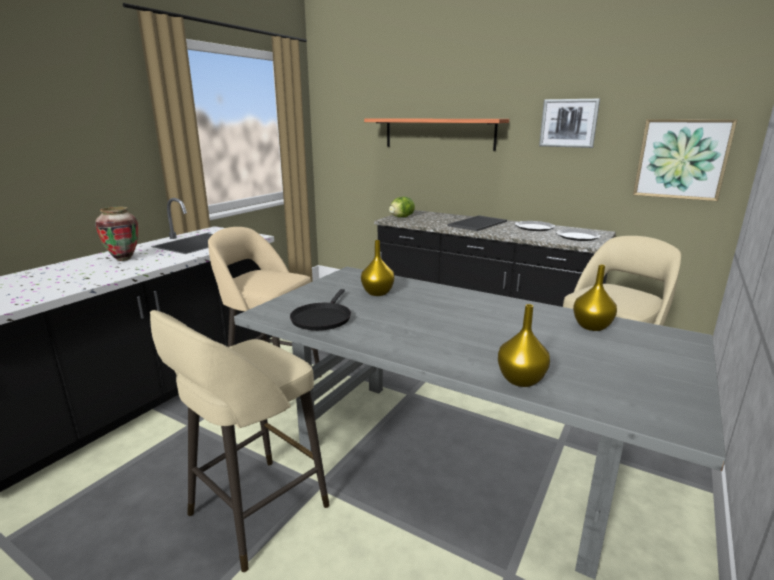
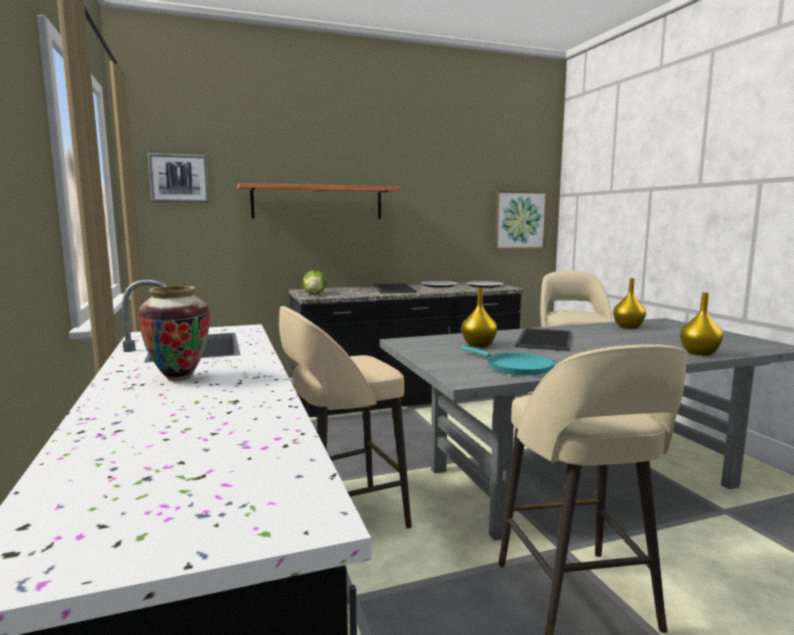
camera: 50 degrees left, 10 degrees down
black frying pan [290,289,351,331] -> turquoise frying pan [461,346,555,375]
picture [539,99,600,148] -> picture moved to [147,153,209,203]
none -> tray [515,328,571,351]

